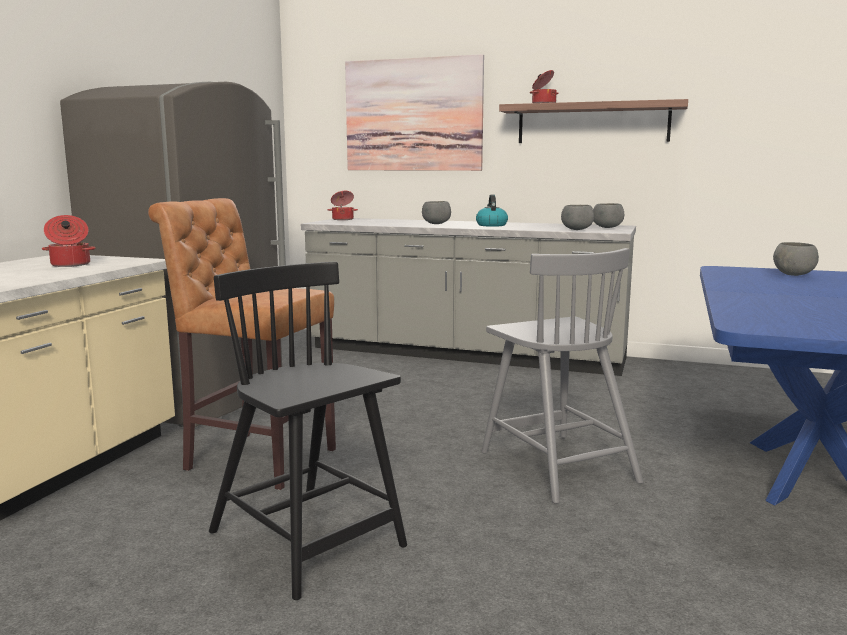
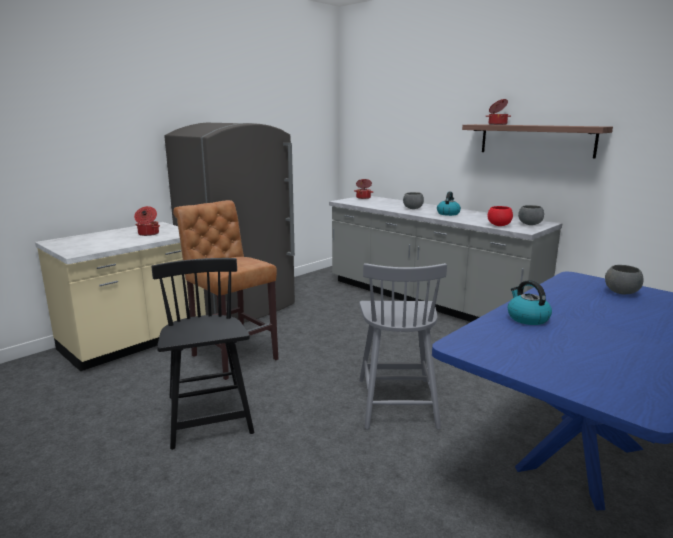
camera: 25 degrees right, 5 degrees up
picture [345,54,484,171] -> none
grey bowl [561,205,594,230] -> red bowl [488,206,513,226]
none -> kettle [508,280,552,325]

